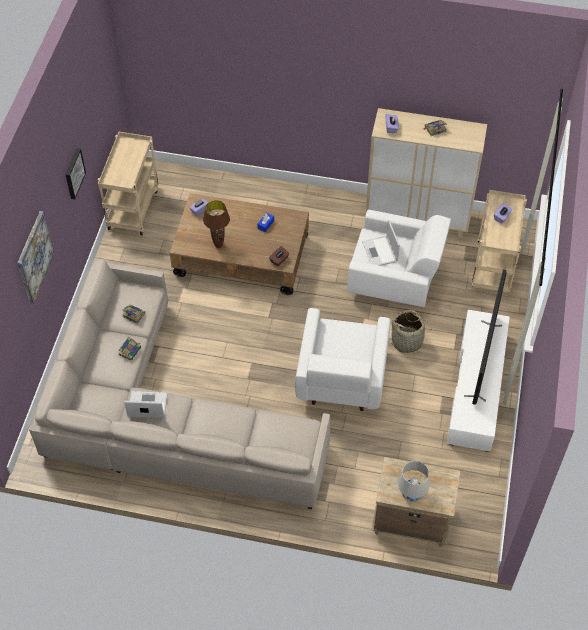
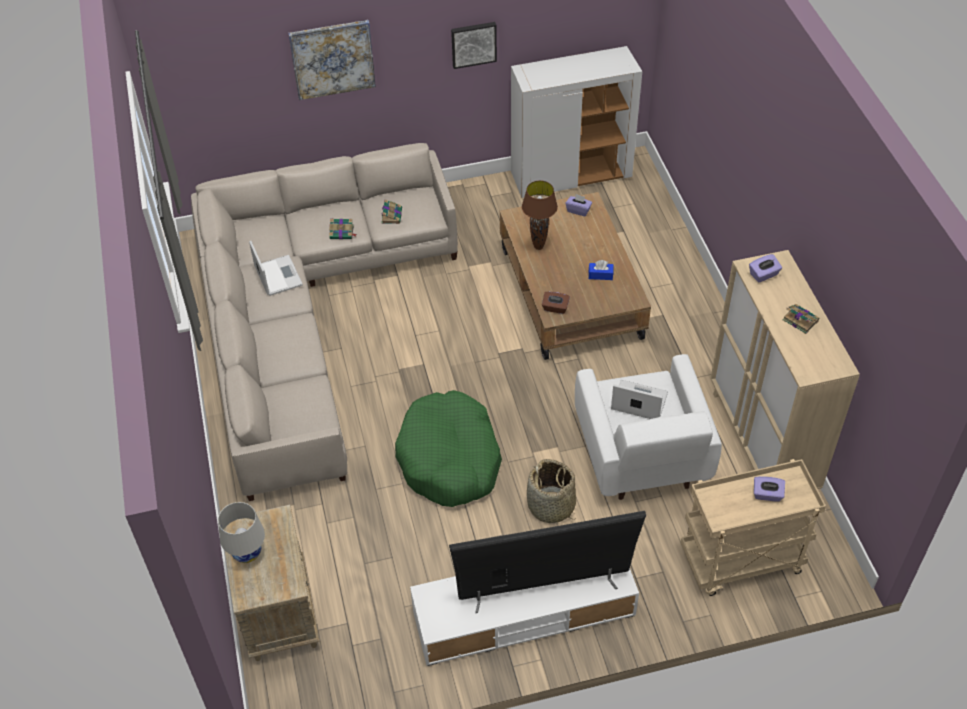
camera: 65 degrees right, 5 degrees down
beige cart [98,132,158,235] -> white cabinet [511,46,642,198]
white armchair [295,308,390,411] -> green dog bed [395,390,502,507]
laptop [362,220,400,266] -> laptop turned 60 degrees clockwise [611,380,668,419]

